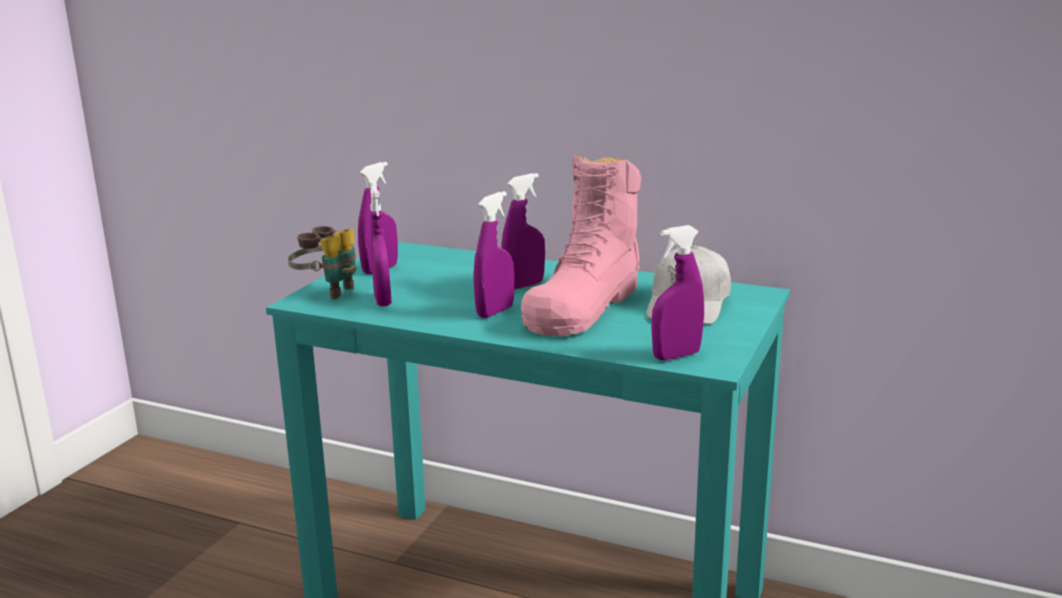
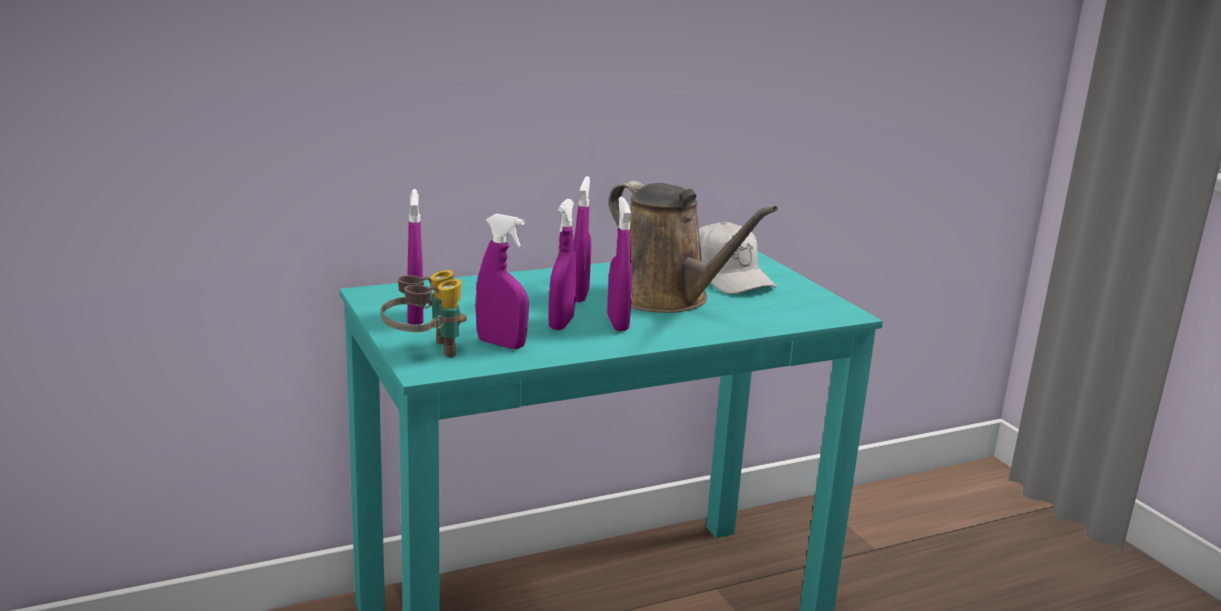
camera: 50 degrees left, 0 degrees up
pink boot [521,155,641,336] -> brown watering can [609,181,778,313]
purple spray bottle [651,225,704,360] -> purple spray bottle moved to [549,199,576,330]

